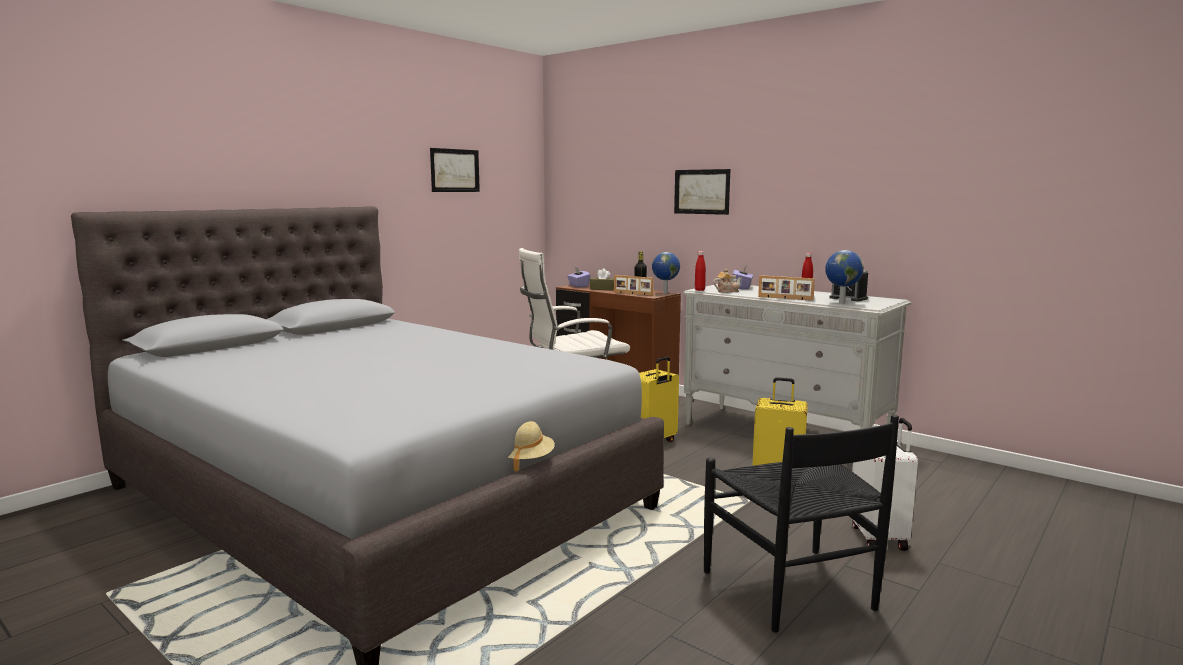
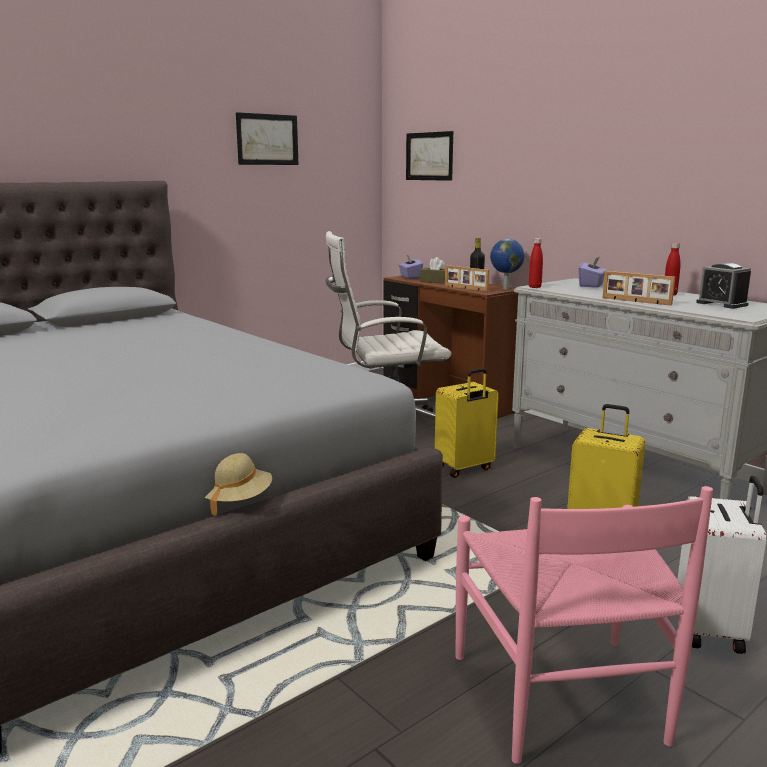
camera: 10 degrees right, 5 degrees up
picture [674,169,730,215] -> picture moved to [406,131,453,181]
black chair [704,415,899,633] -> pink chair [456,486,713,764]
teapot [713,268,742,293] -> none
globe [825,250,864,304] -> none

